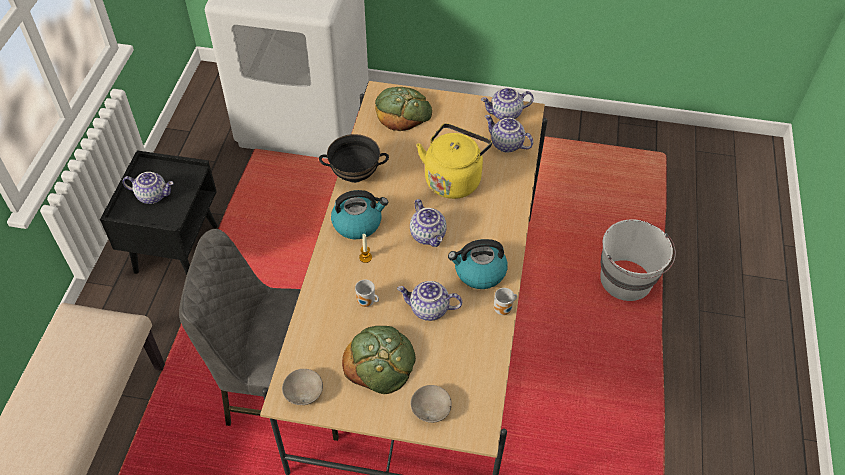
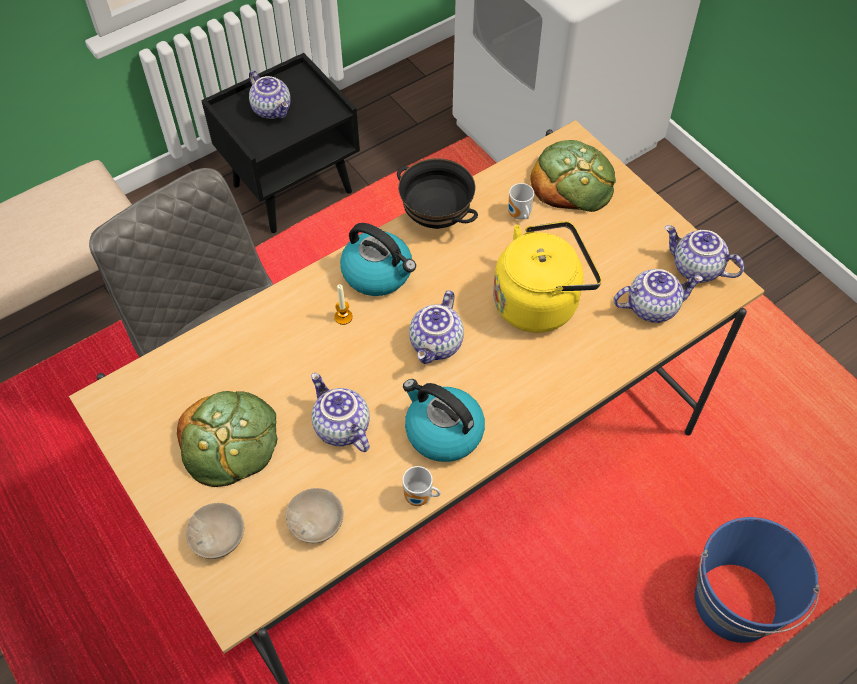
camera: 45 degrees right, 5 degrees up
beige bowl [282,369,323,405] -> beige bowl moved to [286,488,343,543]
mug [355,280,379,307] -> mug moved to [508,183,534,219]
teapot [485,115,533,153] -> teapot turned 90 degrees clockwise [614,269,703,323]
white bucket [601,219,676,301] -> blue bucket [695,517,820,643]

